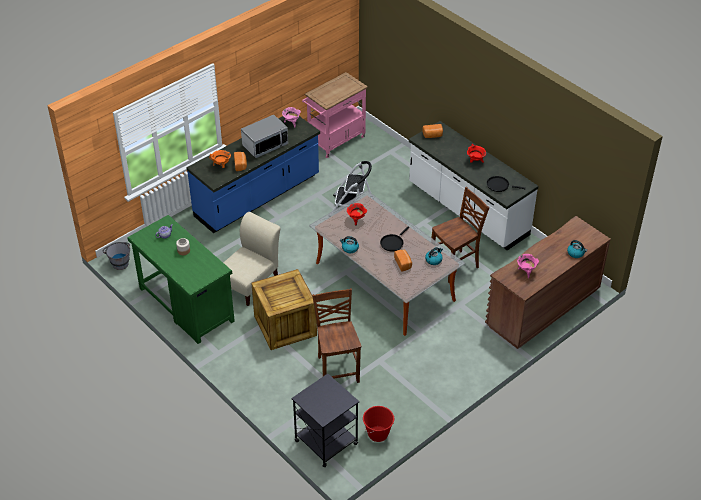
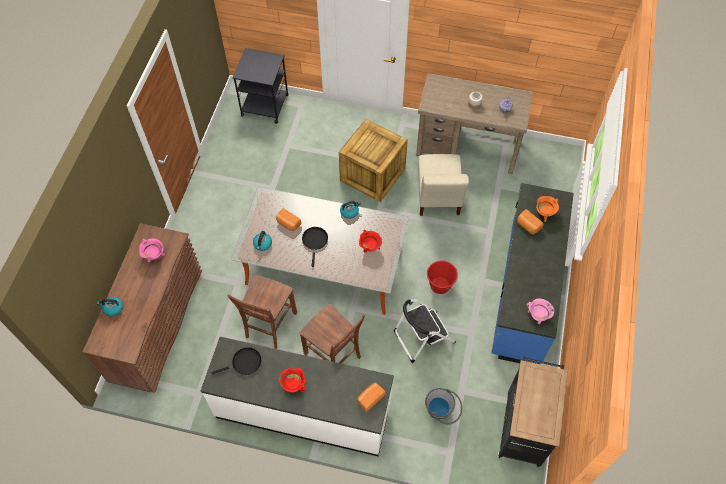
camera: 145 degrees right, 15 degrees up
grey bucket [103,242,130,270] -> grey bucket moved to [425,388,462,424]
green desk [128,215,235,344] -> brown desk [416,73,533,174]
microwave [241,115,288,158] -> none
pink cart [302,72,368,158] -> black cart [498,356,568,467]
brown chair [312,288,361,383] -> brown chair moved to [300,304,365,364]
red bucket [363,406,394,442] -> red bucket moved to [427,260,458,294]

